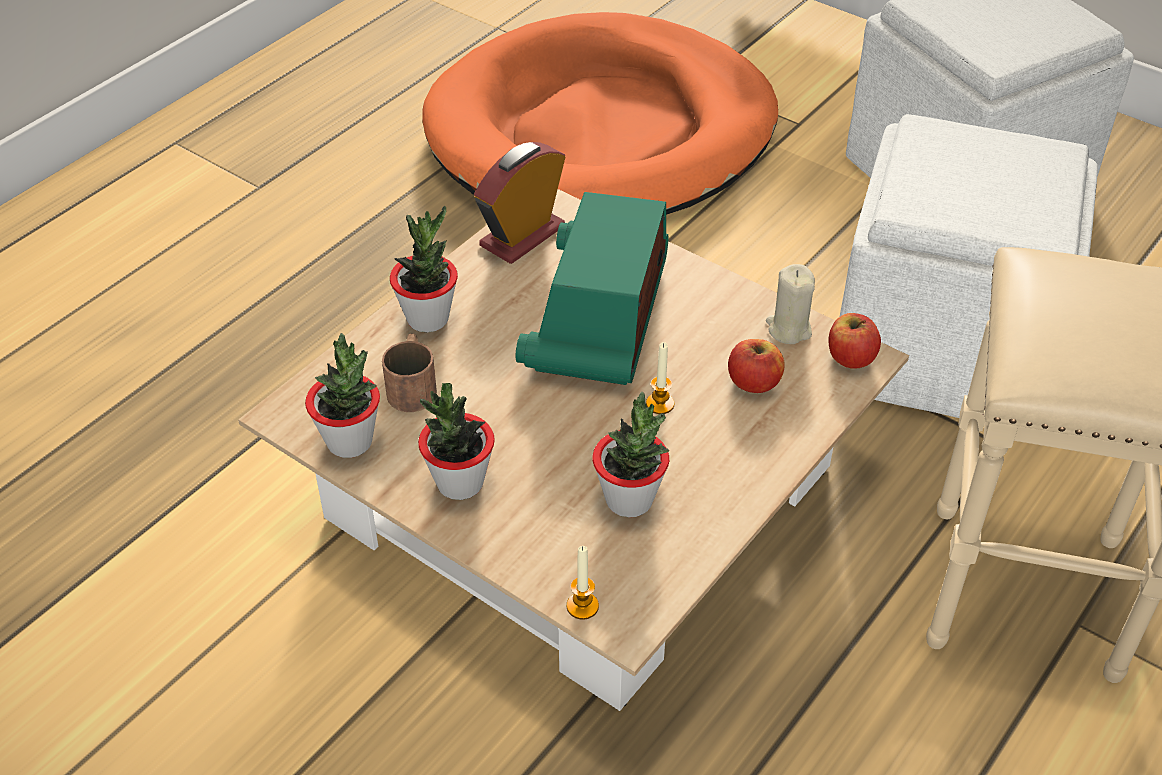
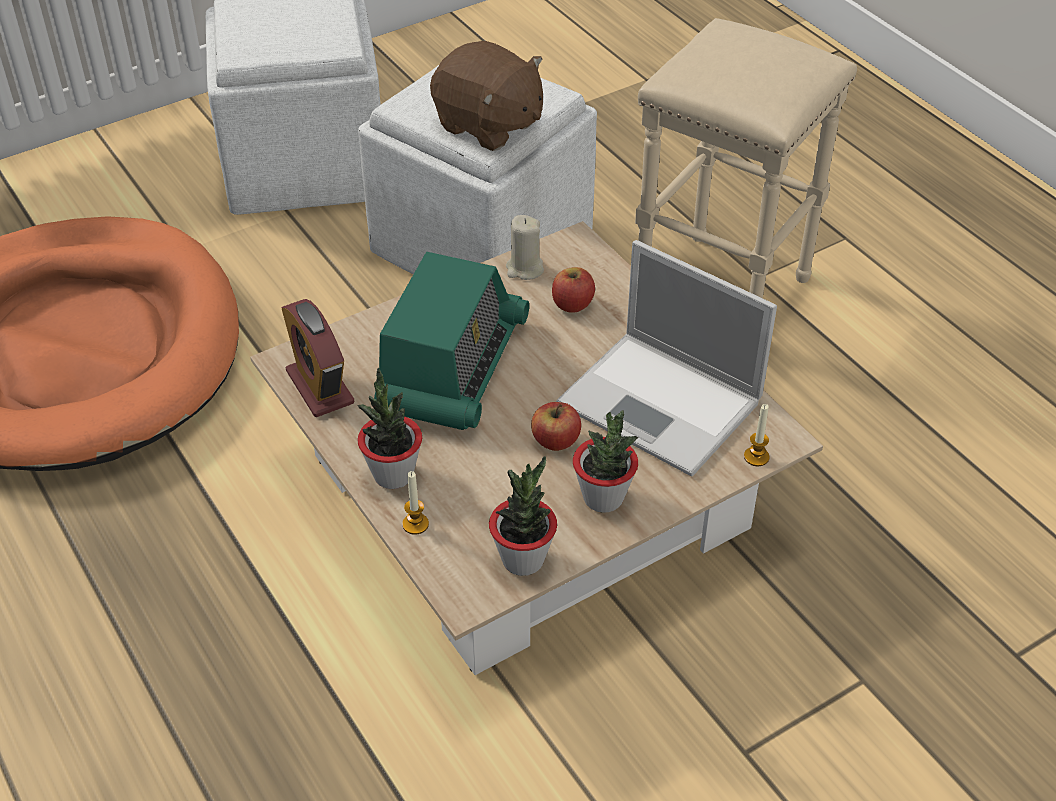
camera: 70 degrees left, 0 degrees up
brown mug [382,333,437,412] -> none
radio [516,192,668,385] -> radio turned 105 degrees counterclockwise [374,252,529,430]
potted plant [593,392,670,517] -> laptop [556,240,777,477]
candle [646,342,675,414] -> candle moved to [402,471,429,535]
apple [828,313,881,369] -> apple moved to [531,402,581,451]
none -> brown plush toy [430,41,543,151]

